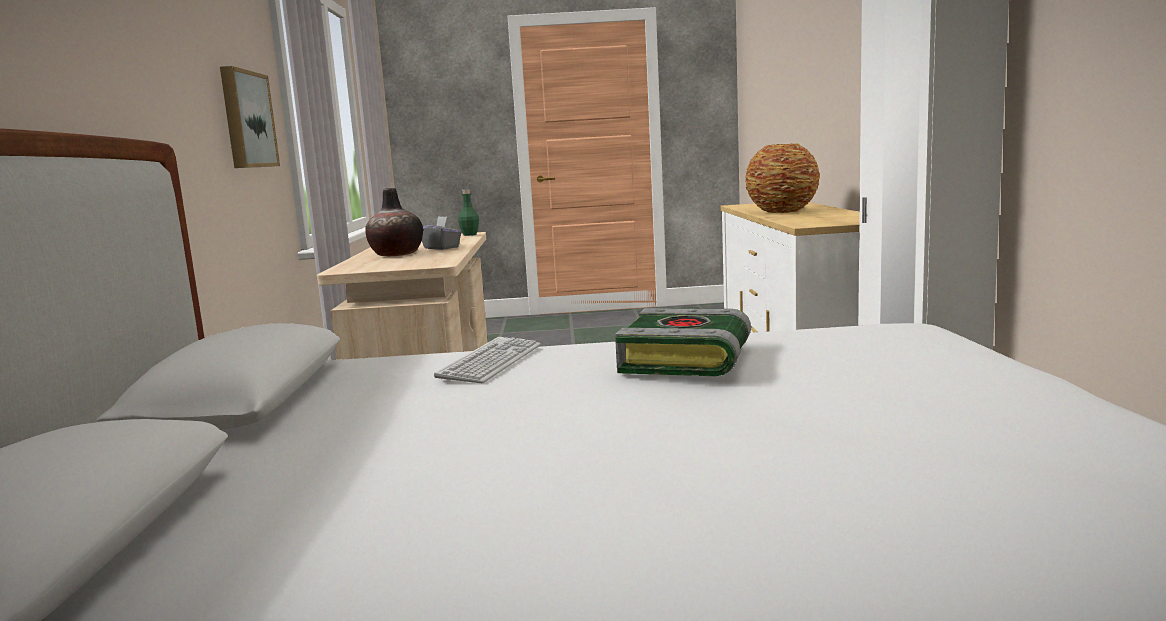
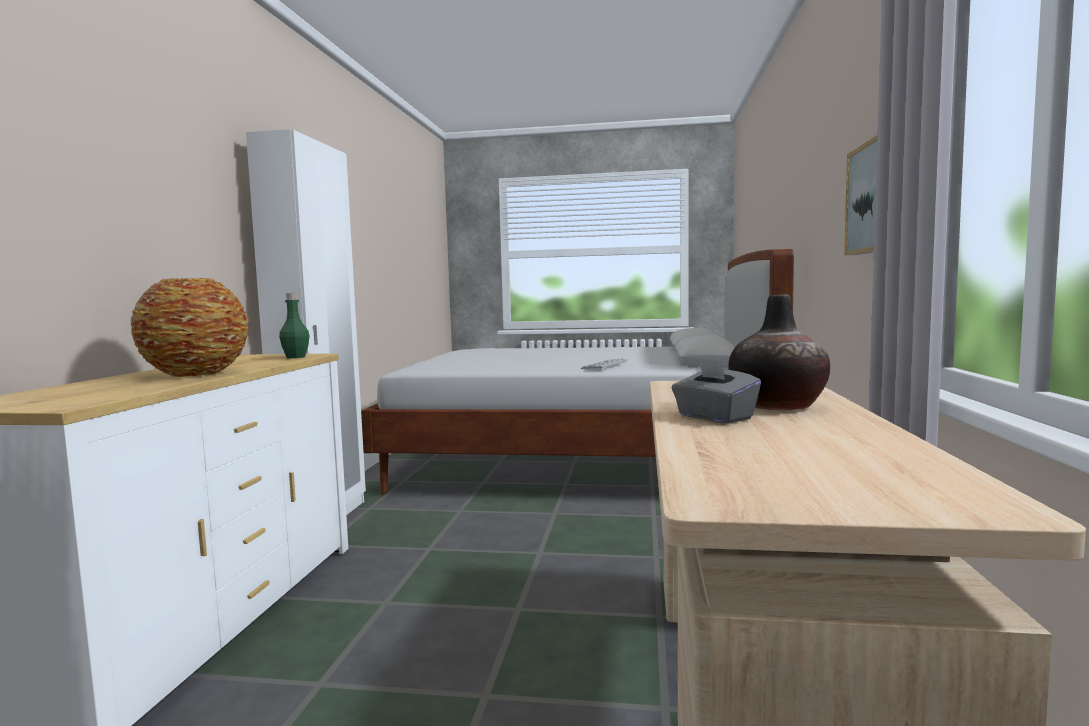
camera: 170 degrees left, 5 degrees down
green bottle [458,189,479,236] -> green bottle moved to [279,293,310,358]
book [615,308,751,376] -> none

